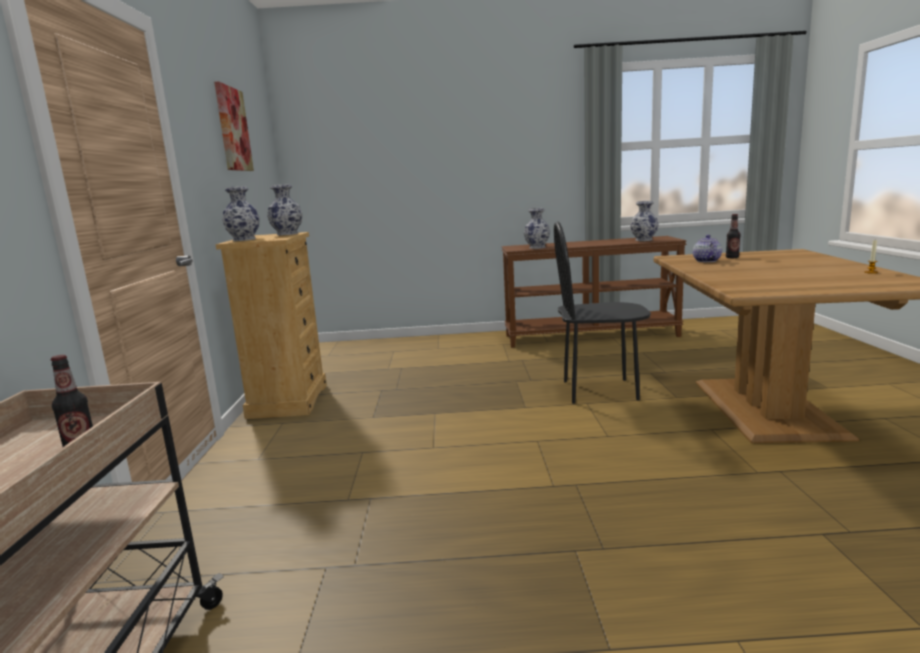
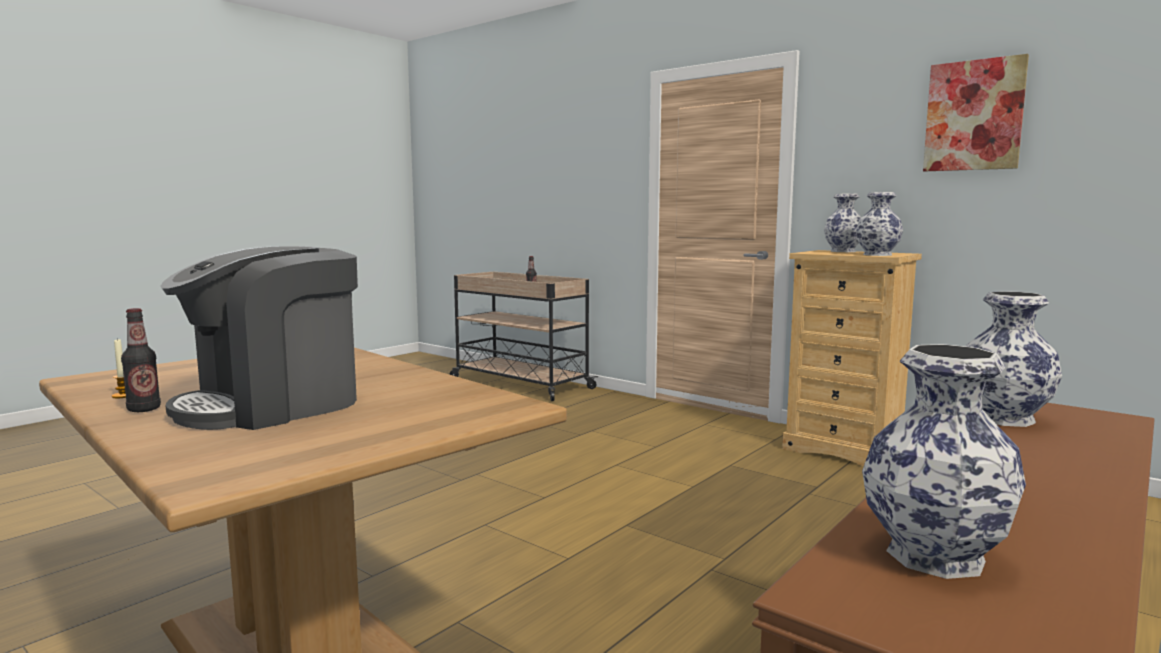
camera: 130 degrees right, 5 degrees down
black chair [554,221,651,404] -> none
teapot [693,235,722,262] -> none
bottle [726,214,741,258] -> bottle moved to [121,308,161,412]
none -> coffee machine [161,246,358,430]

